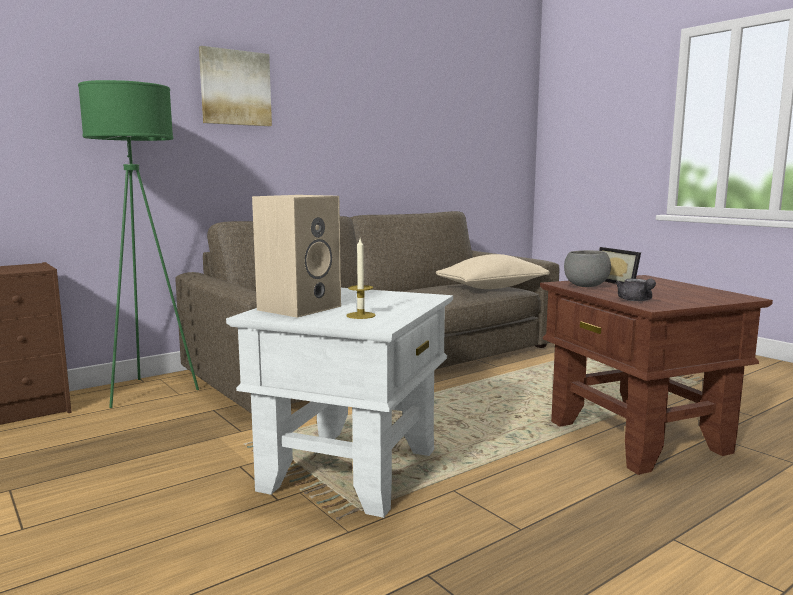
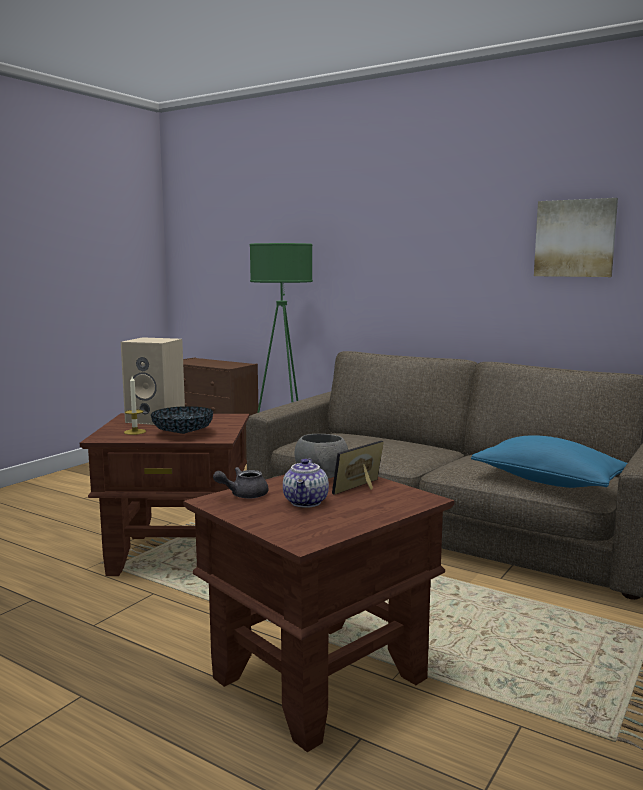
camera: 70 degrees right, 0 degrees up
picture [199,46,272,126] -> picture moved to [534,198,618,277]
white side table [226,288,453,518] -> brown side table [80,413,249,576]
beige pillow [436,254,549,289] -> blue pillow [471,435,627,488]
none -> bowl [151,406,213,434]
none -> teapot [283,458,329,508]

